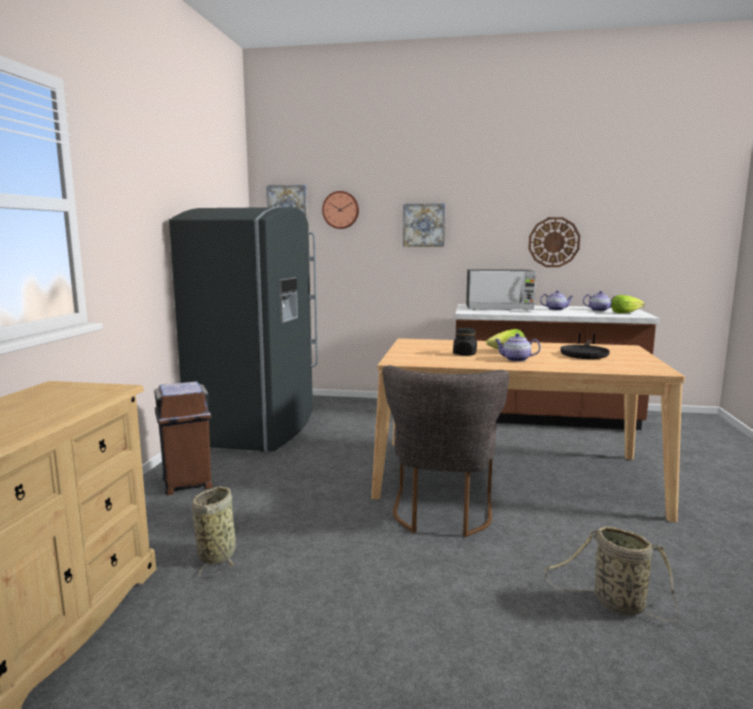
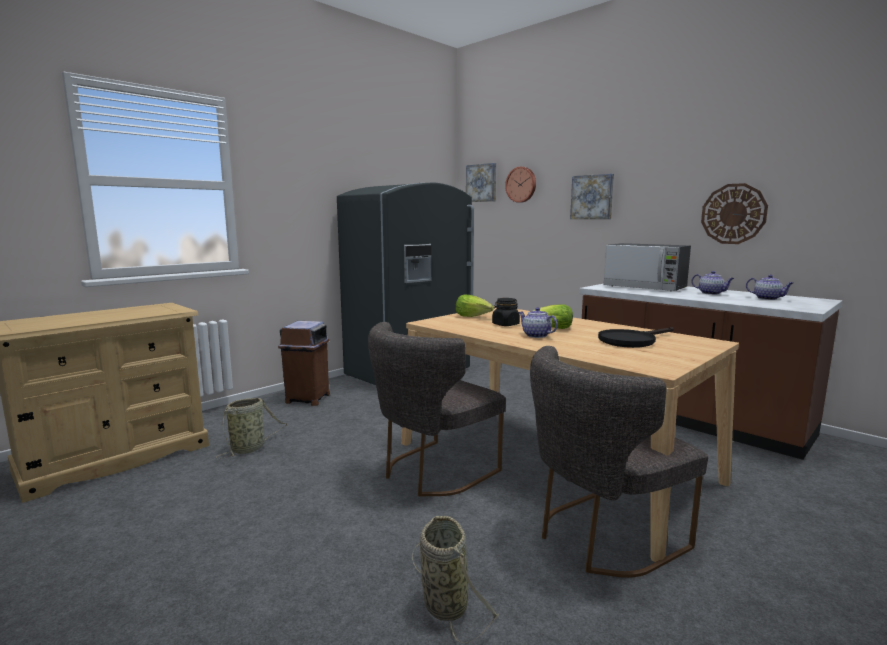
camera: 35 degrees right, 0 degrees up
lettuce [611,295,645,313] -> lettuce moved to [456,295,494,317]
none -> grey chair [530,346,708,578]

